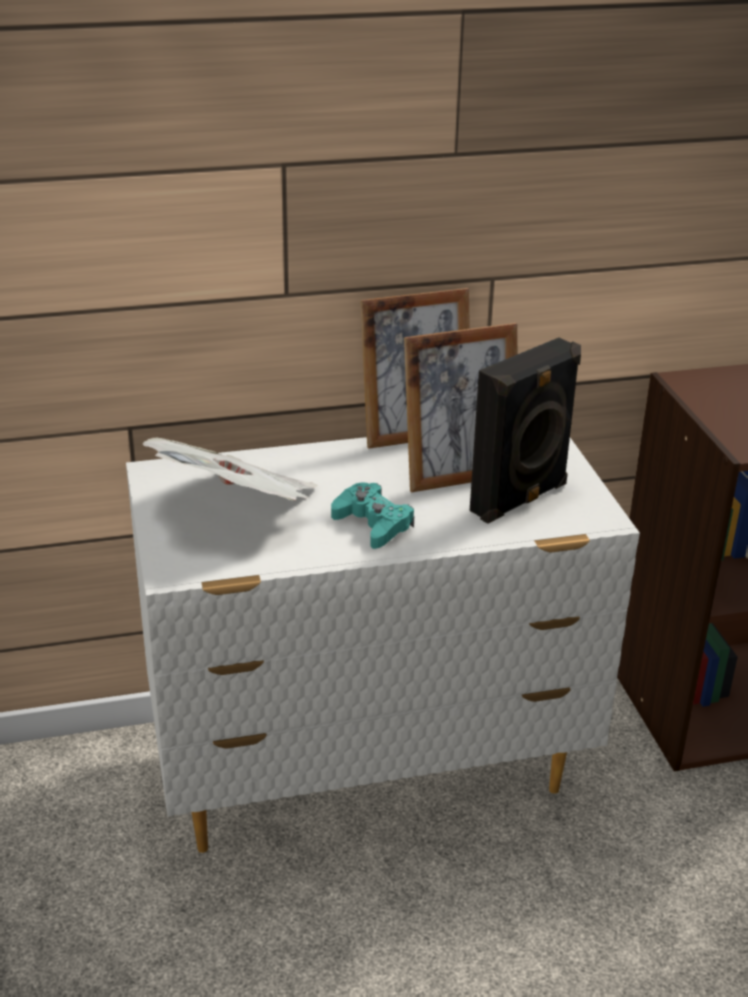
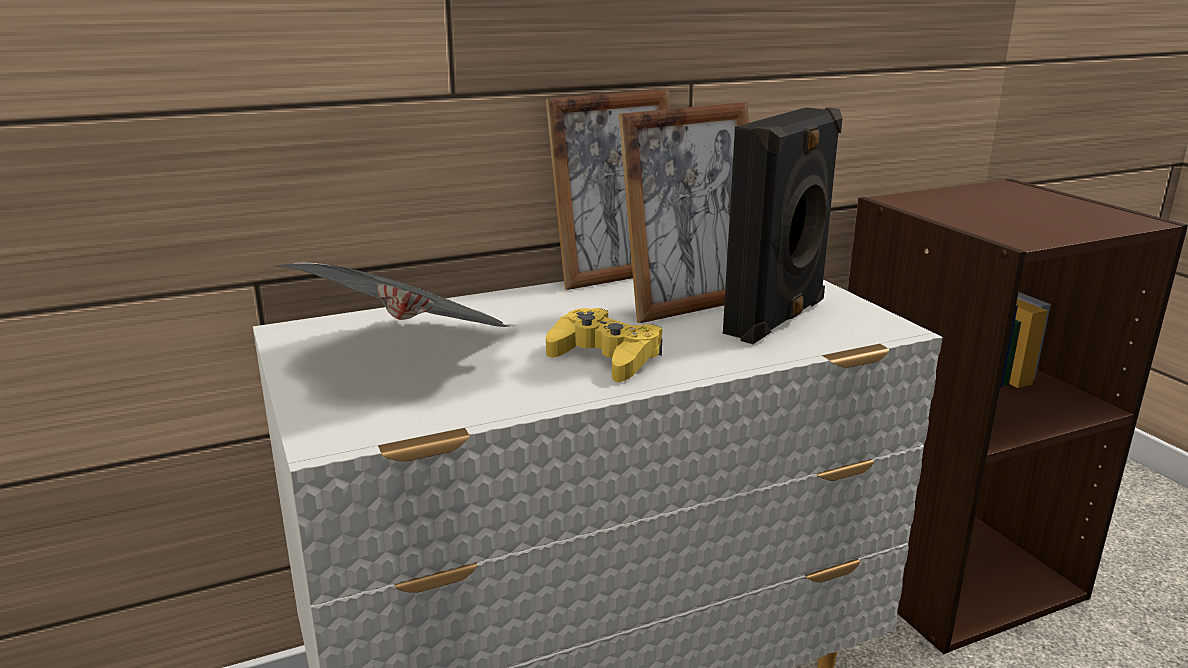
camera: 10 degrees left, 10 degrees down
turquoise game controller [331,482,414,549] -> yellow game controller [546,308,663,382]

